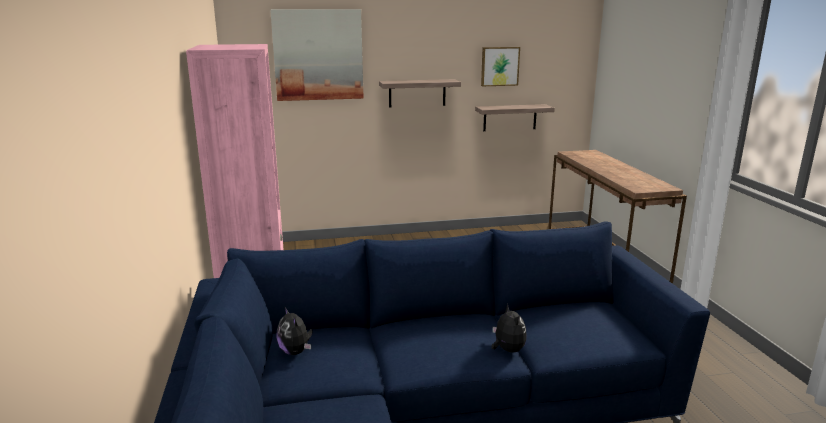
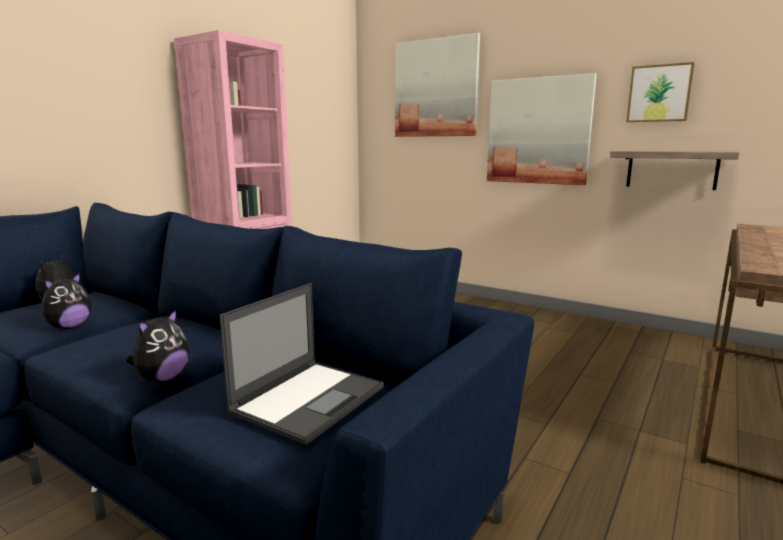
camera: 45 degrees right, 5 degrees down
shelf [379,79,461,107] -> picture [487,73,597,185]
none -> plush toy [42,272,91,329]
none -> laptop [219,283,384,445]

